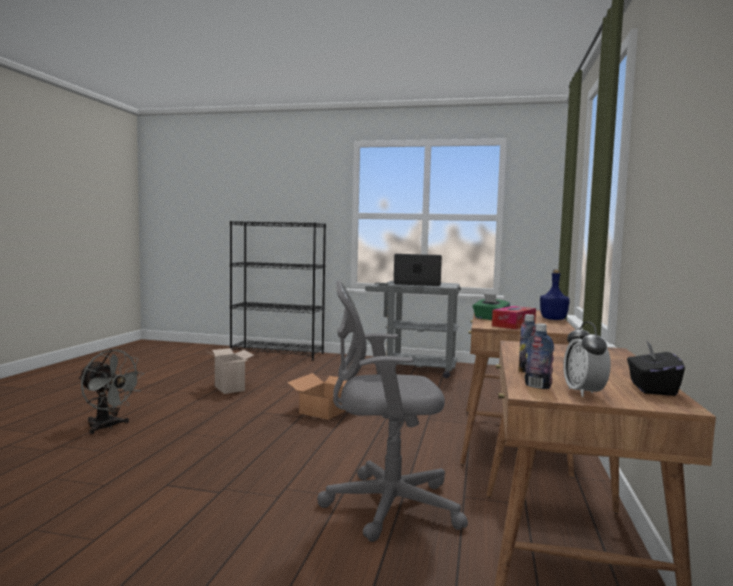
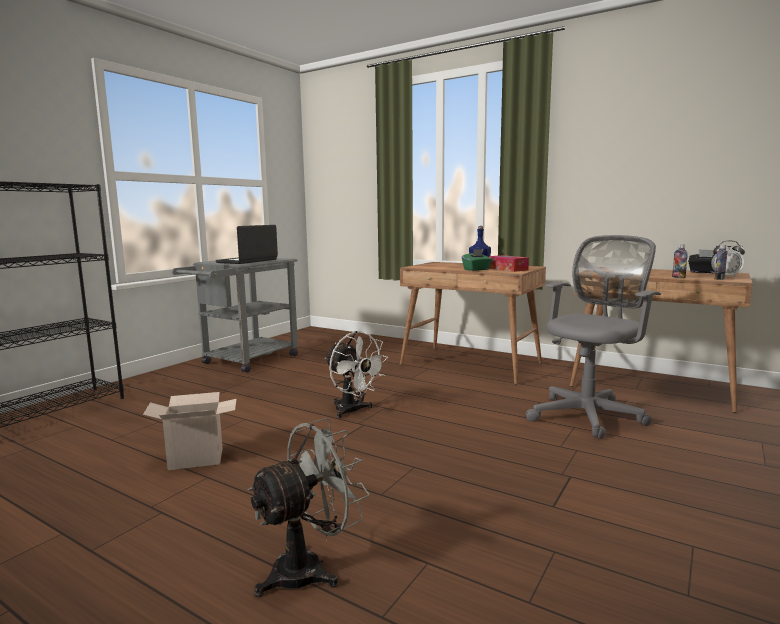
camera: 70 degrees left, 5 degrees up
cardboard box [287,373,348,420] -> white fan [325,331,388,418]
grey office chair [317,281,468,542] -> grey office chair turned 150 degrees counterclockwise [526,235,661,439]

